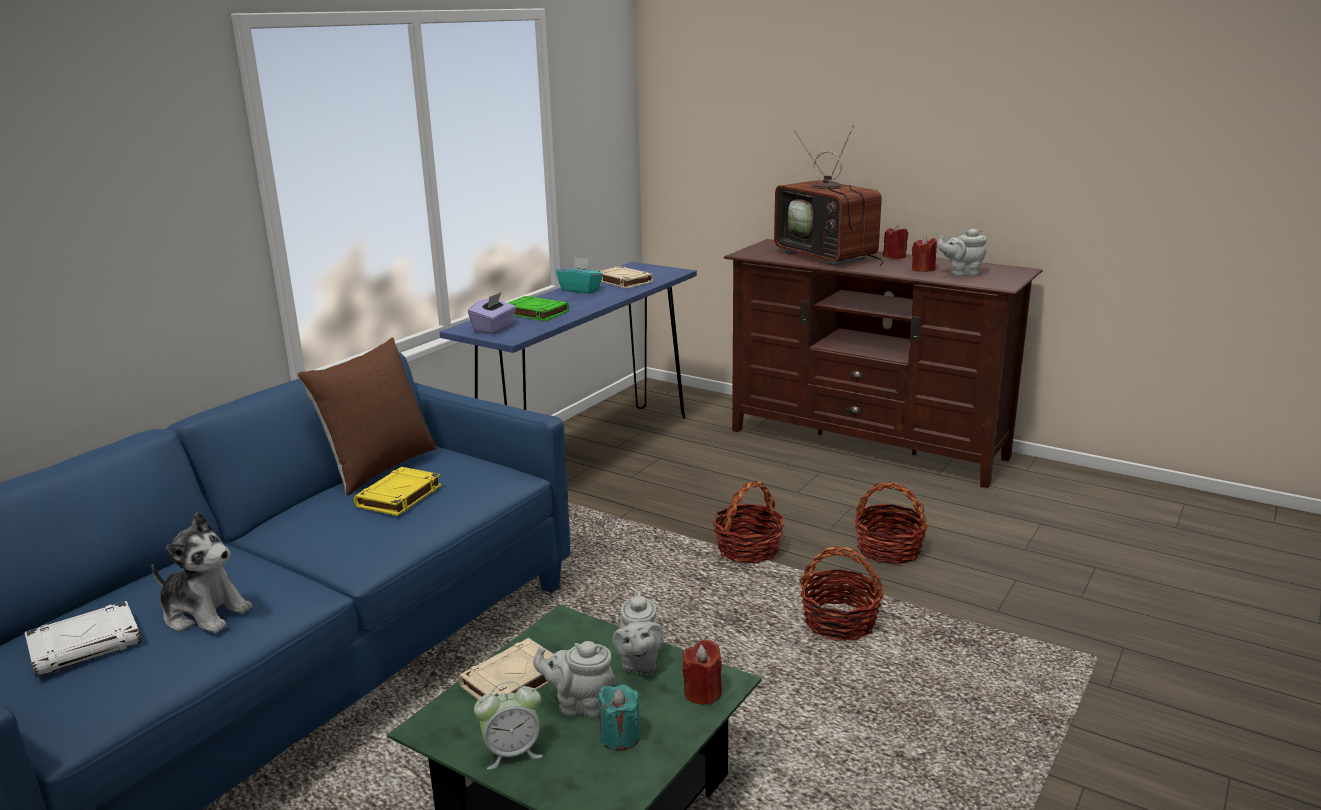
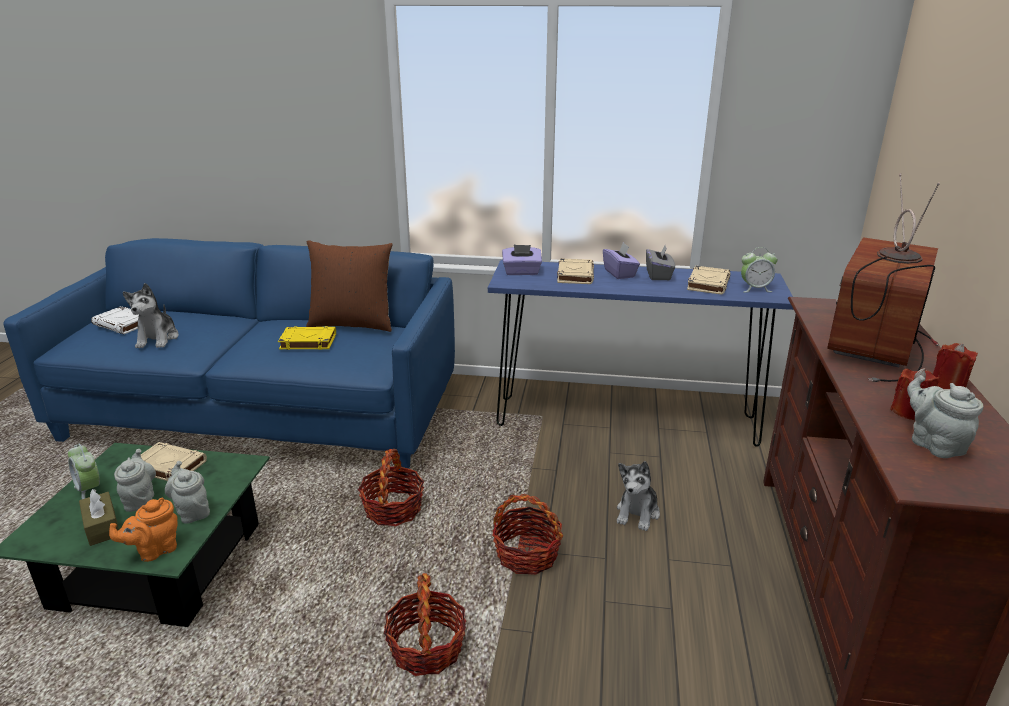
camera: 65 degrees right, 5 degrees up
green book [508,296,569,321] -> beige book [557,258,594,284]
turquoise tissue box [556,257,603,294] -> grey tissue box [646,245,675,280]
turquoise candle [598,684,640,751] -> brown tissue box [79,489,119,546]
grey teapot [613,592,664,675] -> grey teapot turned 75 degrees clockwise [165,461,210,524]
red candle [682,640,722,705] -> orange teapot [109,498,178,562]
basket [855,481,929,564] -> basket moved to [358,449,424,526]
none -> purple tissue box [603,242,640,279]
none -> plush toy [617,461,660,531]
none -> alarm clock [741,247,778,292]

